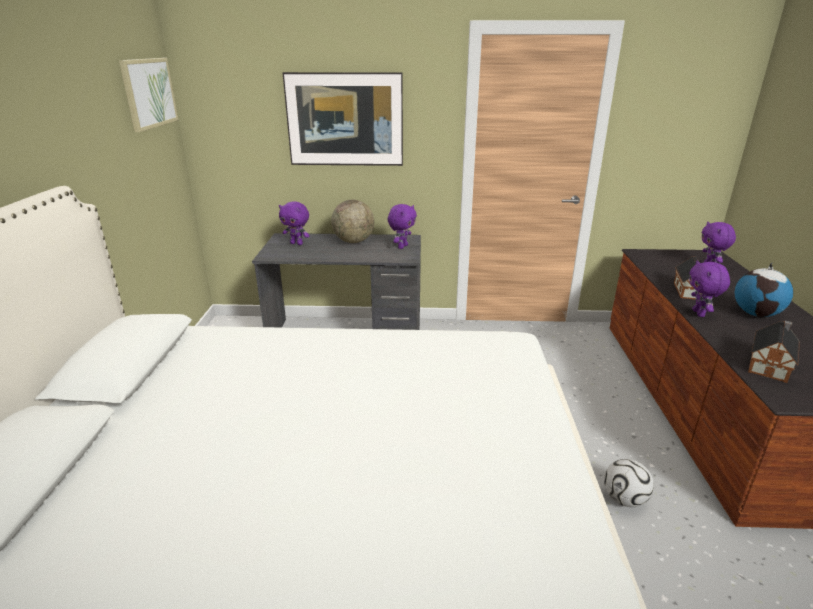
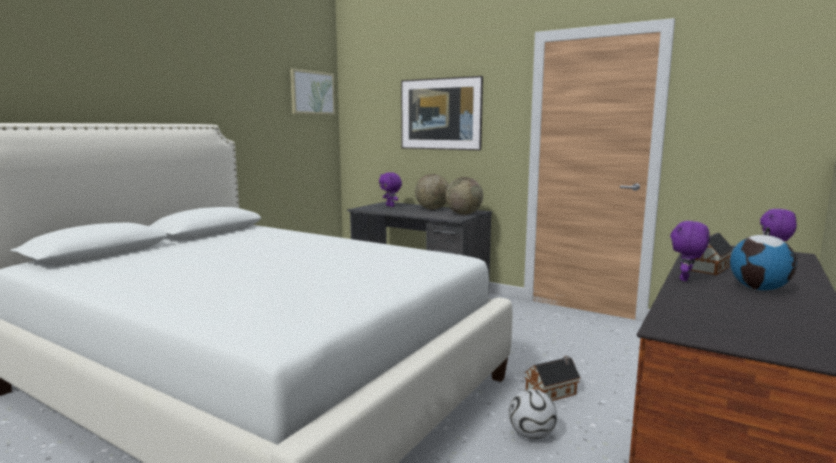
camera: 30 degrees right, 15 degrees down
purple plush toy [387,204,417,249] -> globe [446,177,483,215]
toy house [748,320,800,383] -> toy house moved to [524,356,581,401]

